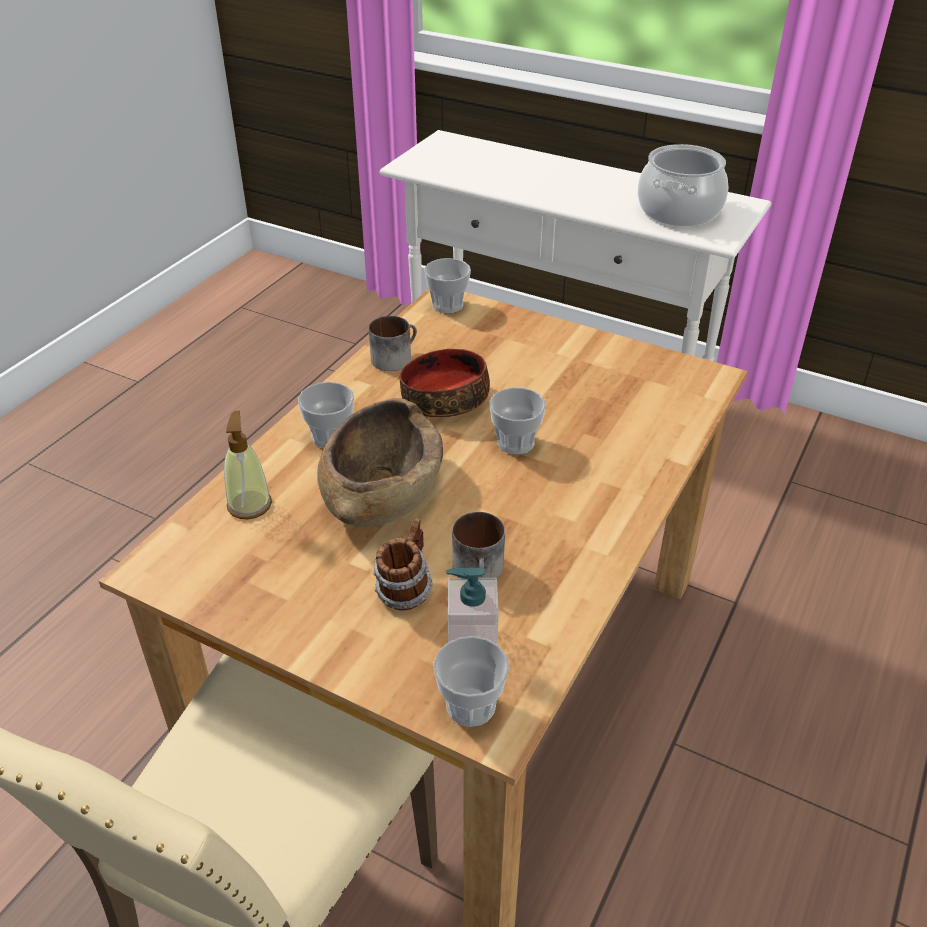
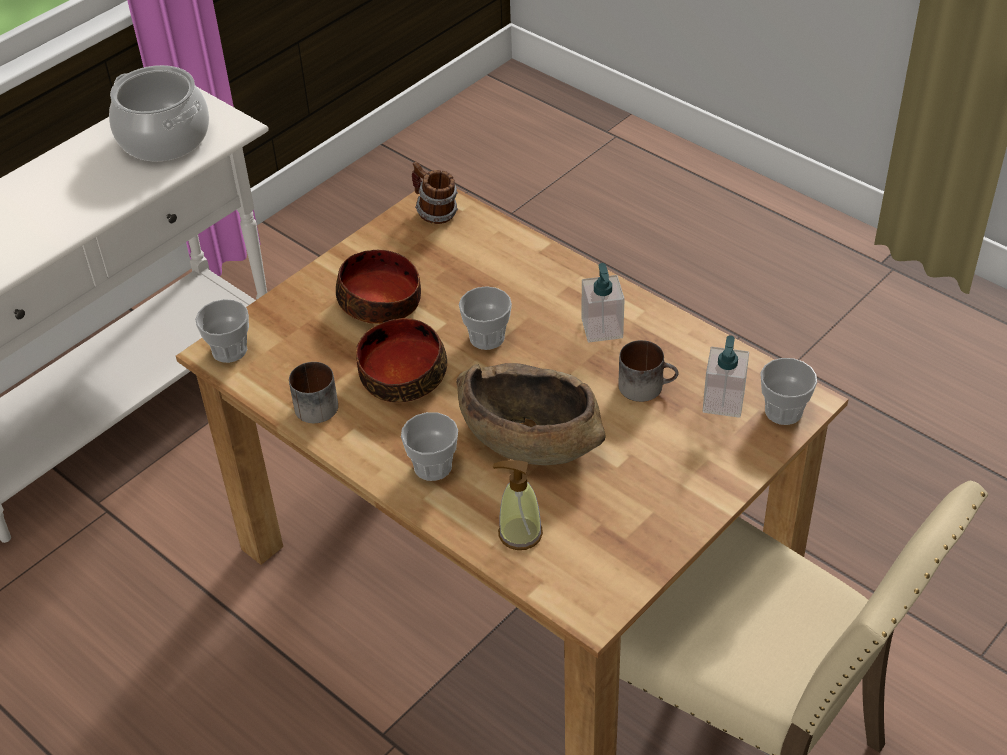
camera: 75 degrees left, 5 degrees up
mug [373,518,433,611] -> mug moved to [412,162,458,224]
none -> bowl [336,250,421,324]
none -> soap dispenser [582,263,625,342]

